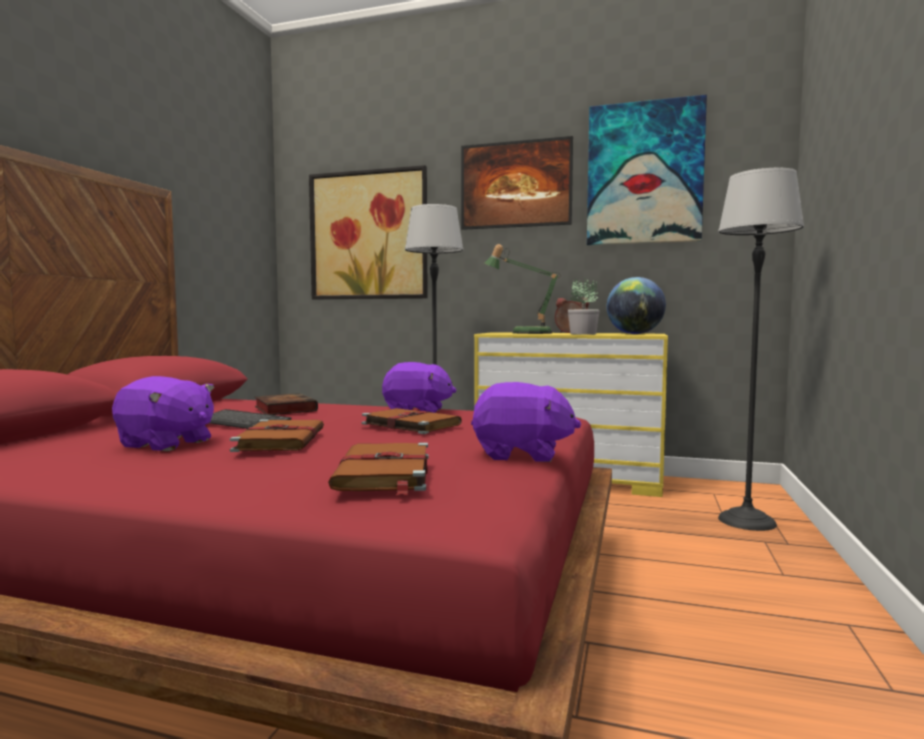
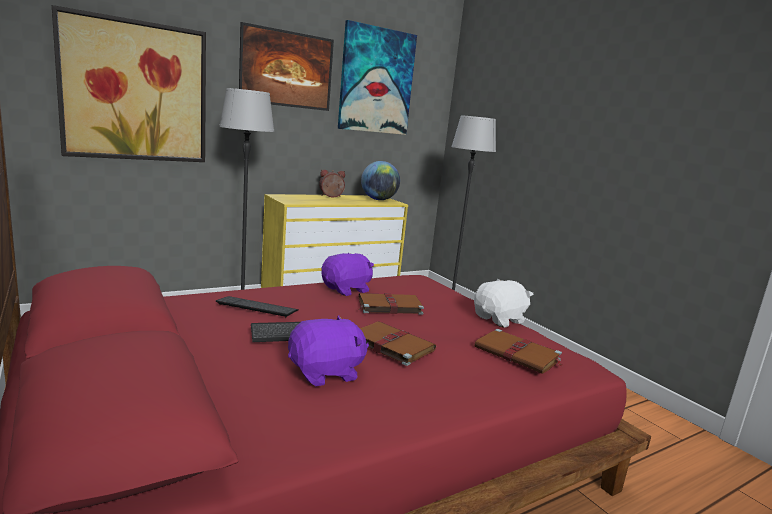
camera: 50 degrees left, 10 degrees up
book [255,393,318,415] -> keyboard [216,296,299,318]
purple plush toy [471,382,581,462] -> white plush toy [474,279,534,328]
table lamp [484,244,561,334] -> none
potted plant [568,278,600,335] -> none

